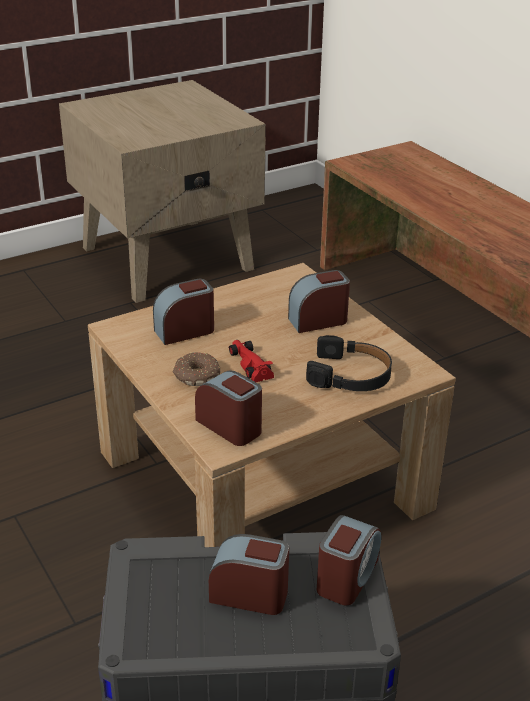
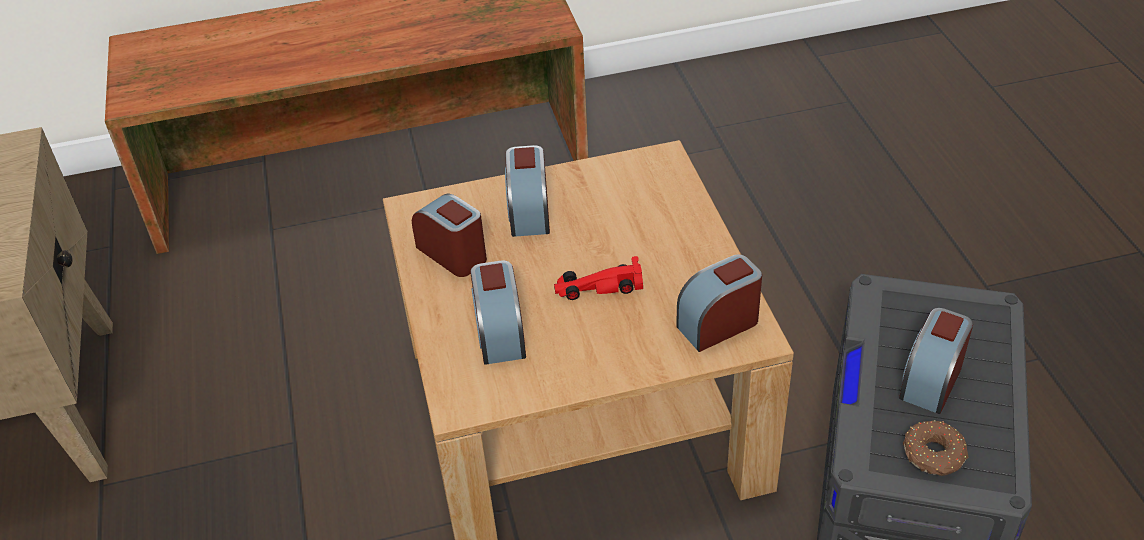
camera: 70 degrees left, 10 degrees up
donut [172,352,220,386] -> donut moved to [903,420,968,476]
black headphones [306,335,392,391] -> none
alarm clock [317,515,381,605] -> alarm clock moved to [412,193,487,277]

